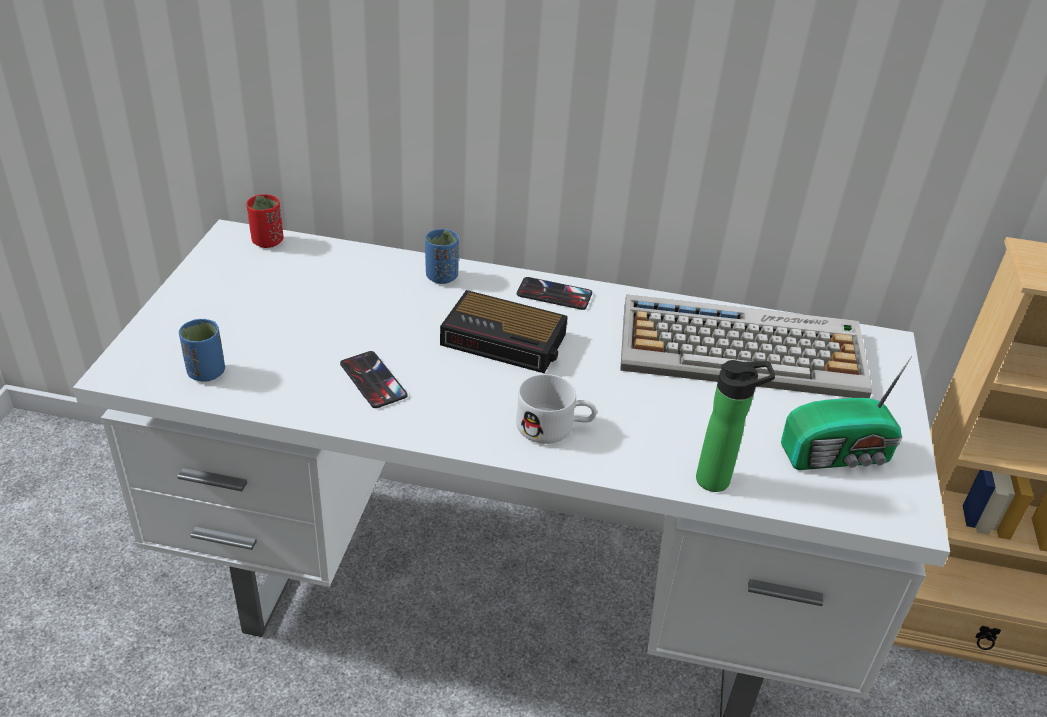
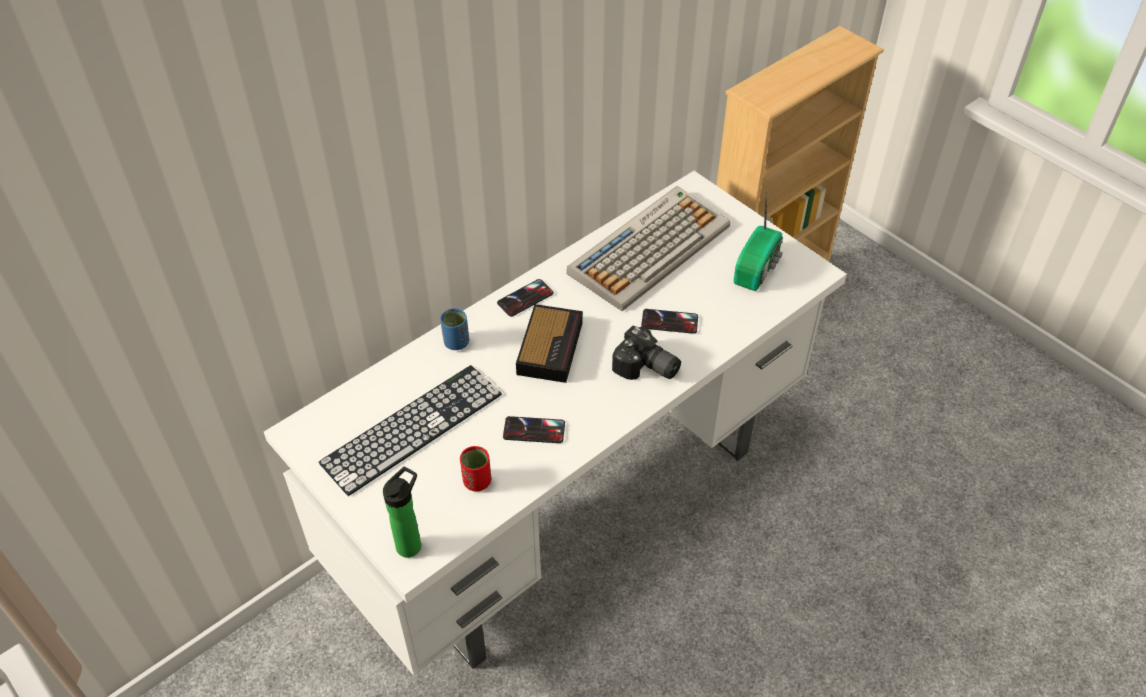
camera: 50 degrees left, 10 degrees up
blue cup [179,319,225,382] -> none
red cup [246,194,284,248] -> red cup moved to [460,446,491,491]
alarm clock [440,290,568,373] -> alarm clock turned 45 degrees counterclockwise [516,304,583,383]
white mug [516,374,597,444] -> camera [612,326,681,380]
bottle [696,360,775,492] -> bottle moved to [383,467,421,558]
none -> keyboard [318,365,502,496]
none -> phone [641,309,698,334]

